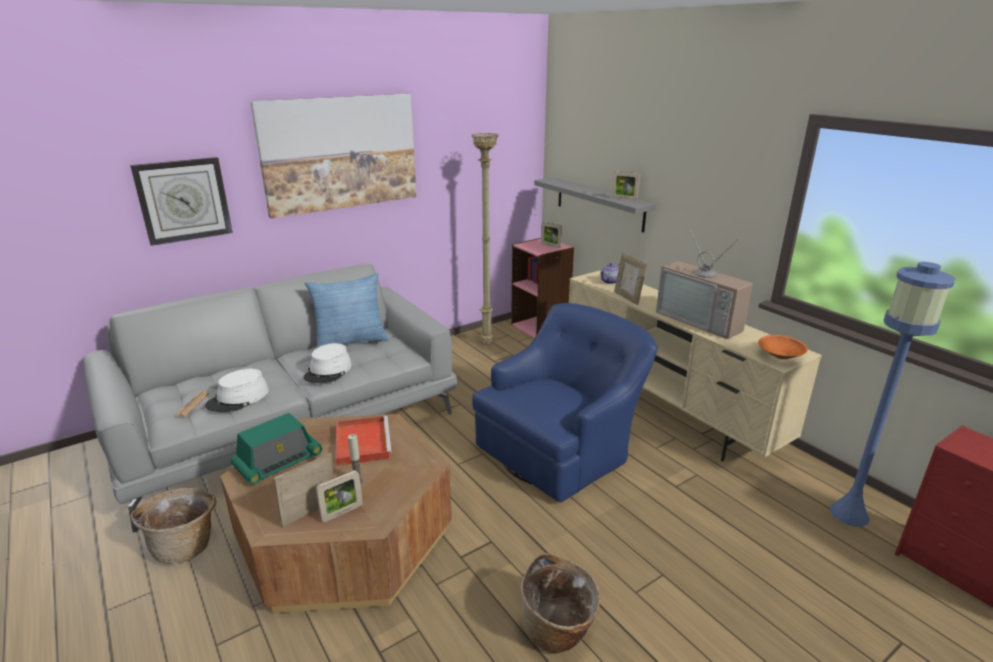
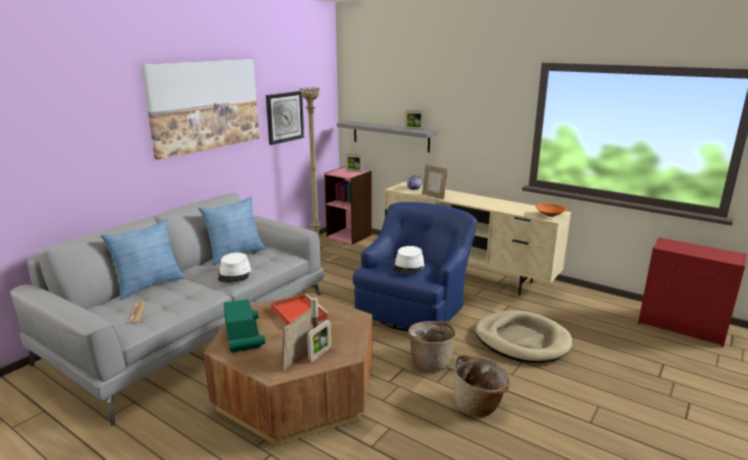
camera: 20 degrees left, 5 degrees down
wall clock [130,157,233,246] -> wall clock moved to [266,91,304,145]
basket [131,488,217,564] -> basket moved to [408,321,456,370]
white hat [205,369,269,412] -> white hat moved to [393,246,424,274]
radio [231,413,322,484] -> radio turned 45 degrees counterclockwise [224,299,265,352]
television [656,226,753,339] -> none
blue floor lamp [830,262,956,527] -> none
none -> pillow [100,219,186,300]
none -> beige dog bed [475,310,572,363]

